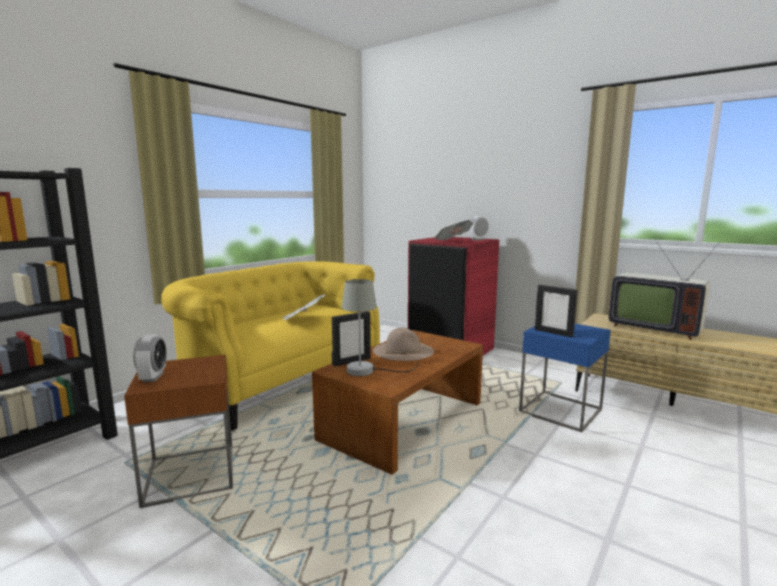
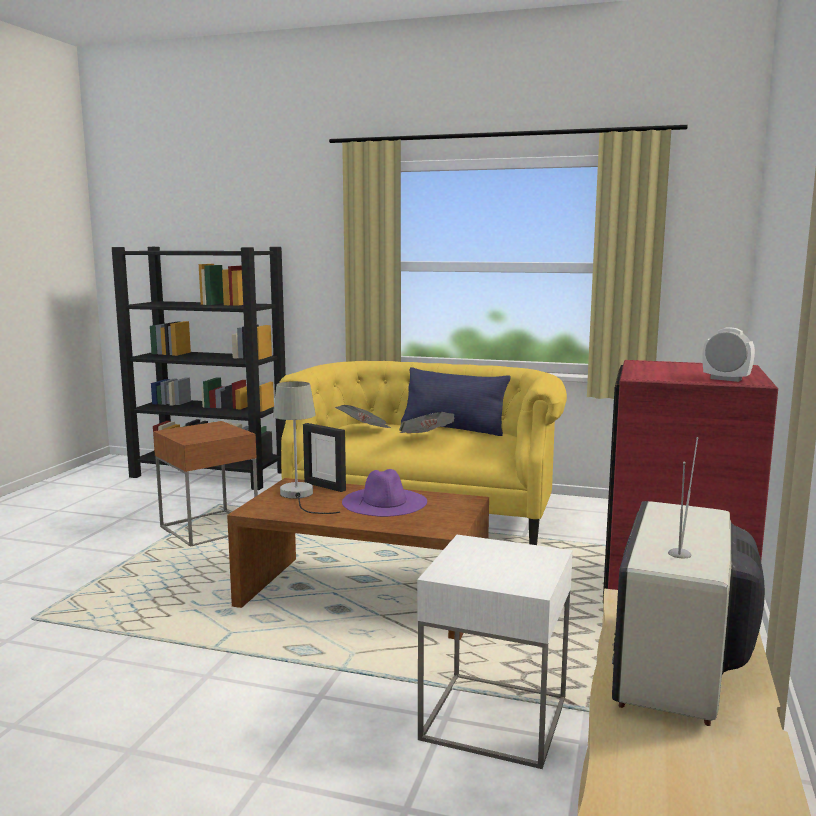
camera: 70 degrees right, 0 degrees up
alarm clock [133,334,167,382] -> none
beige hat [373,327,434,361] -> purple hat [342,469,427,517]
newspaper [434,220,474,240] -> newspaper moved to [335,405,392,428]
blue side table [519,324,611,432] -> white side table [417,535,573,769]
picture frame [535,285,578,338] -> none
none -> blue pillow [401,367,511,436]

